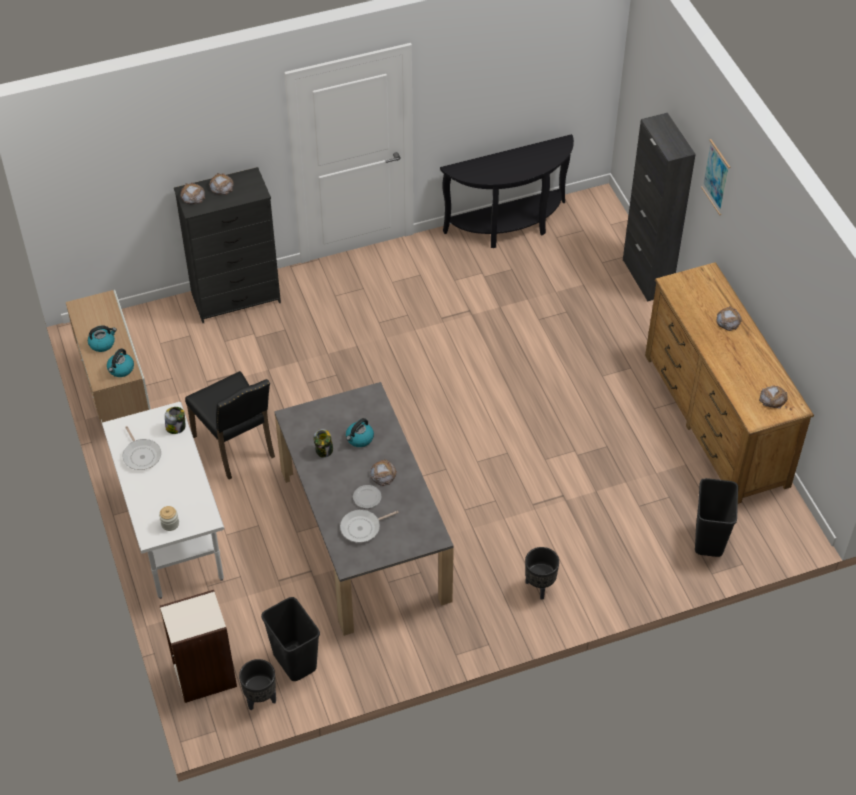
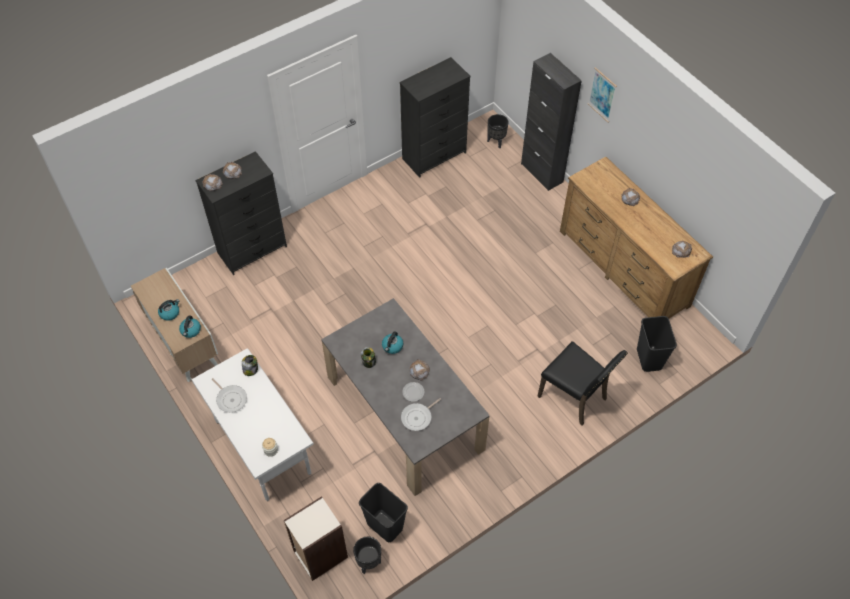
camera: 15 degrees left, 5 degrees up
black chair [185,371,275,480] -> black chair moved to [537,341,628,426]
black console table [440,134,574,248] -> black dresser [400,57,471,178]
black planter [525,547,559,599] -> black planter moved to [487,114,509,148]

